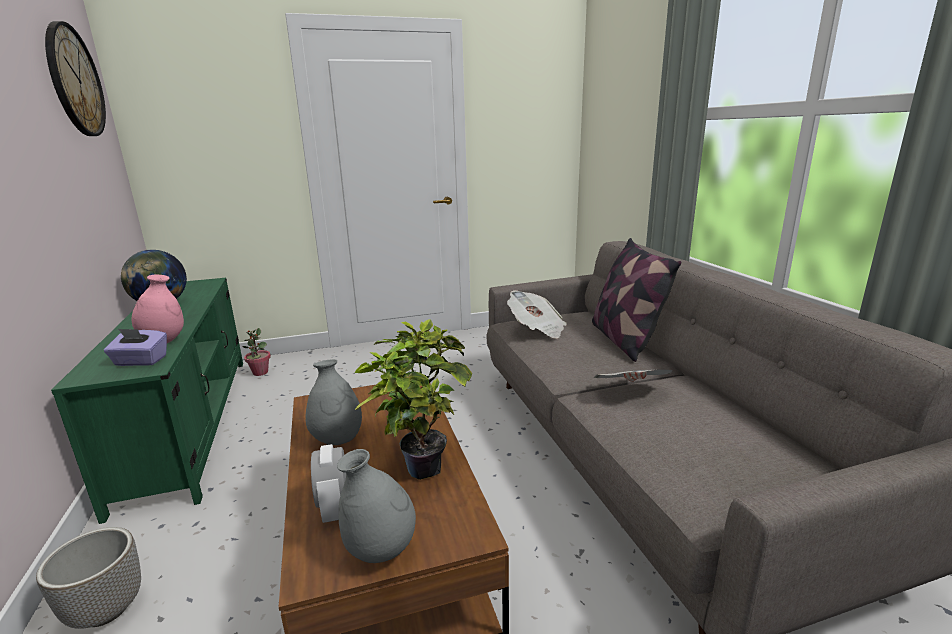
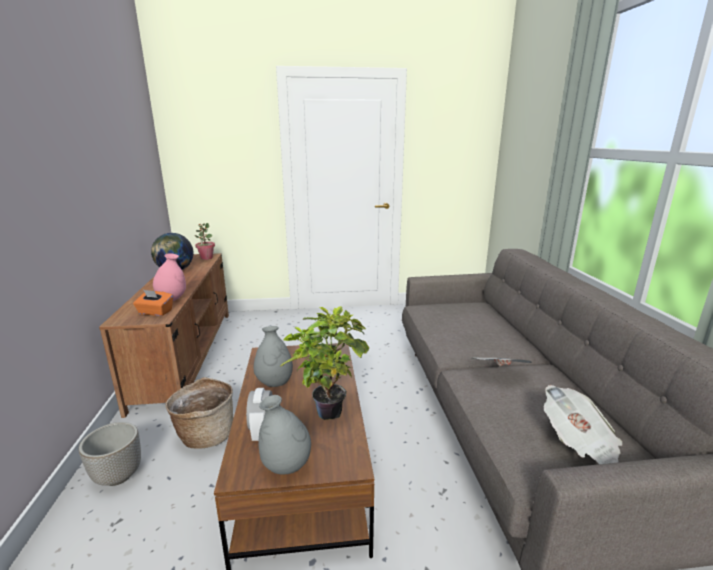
camera: 10 degrees right, 0 degrees up
wall clock [45,21,106,136] -> none
green tv stand [51,278,243,524] -> brown tv stand [99,253,229,418]
purple tissue box [104,329,167,366] -> orange tissue box [133,290,173,316]
potted plant [243,328,271,376] -> potted plant moved to [195,223,215,260]
newspaper [507,290,567,339] -> newspaper moved to [543,385,622,464]
pillow [592,238,681,362] -> none
none -> basket [166,377,233,449]

